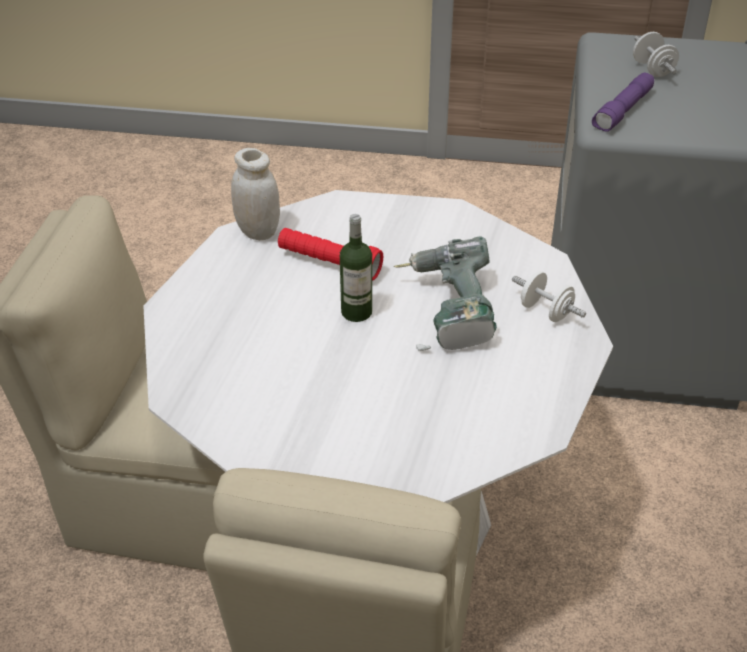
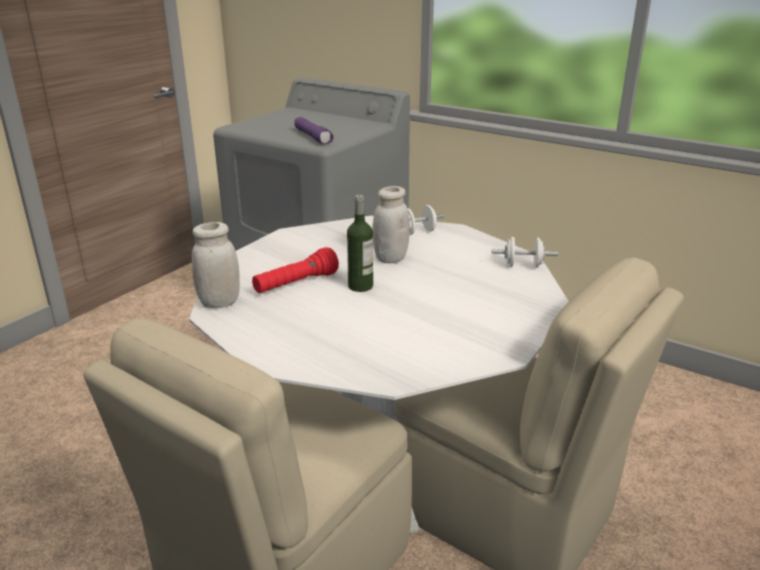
camera: 65 degrees left, 15 degrees down
power drill [394,236,497,351] -> white jar [372,186,410,263]
white dumbbell [633,32,679,77] -> white dumbbell moved to [491,237,558,268]

